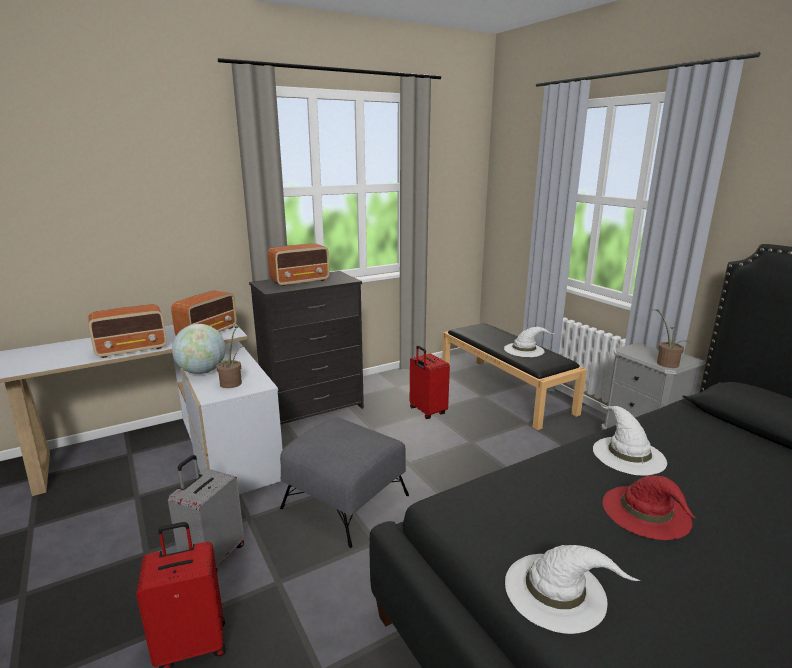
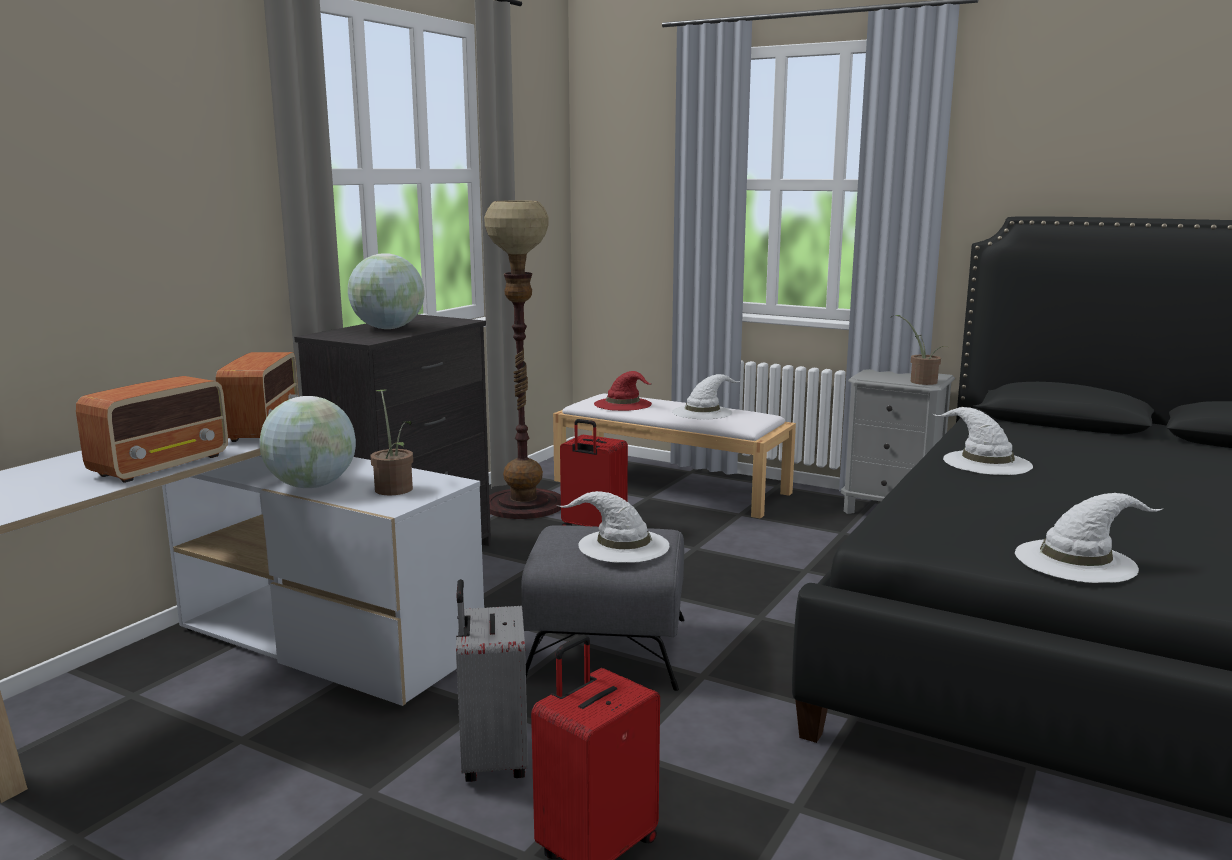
camera: 30 degrees left, 5 degrees down
radio [268,243,330,287] -> globe [348,253,424,329]
black bench [442,323,587,430] -> white bench [553,393,796,519]
red hat [603,475,696,540] -> red hat moved to [594,371,652,411]
none -> floor lamp [484,200,561,519]
none -> white hat [557,491,669,563]

